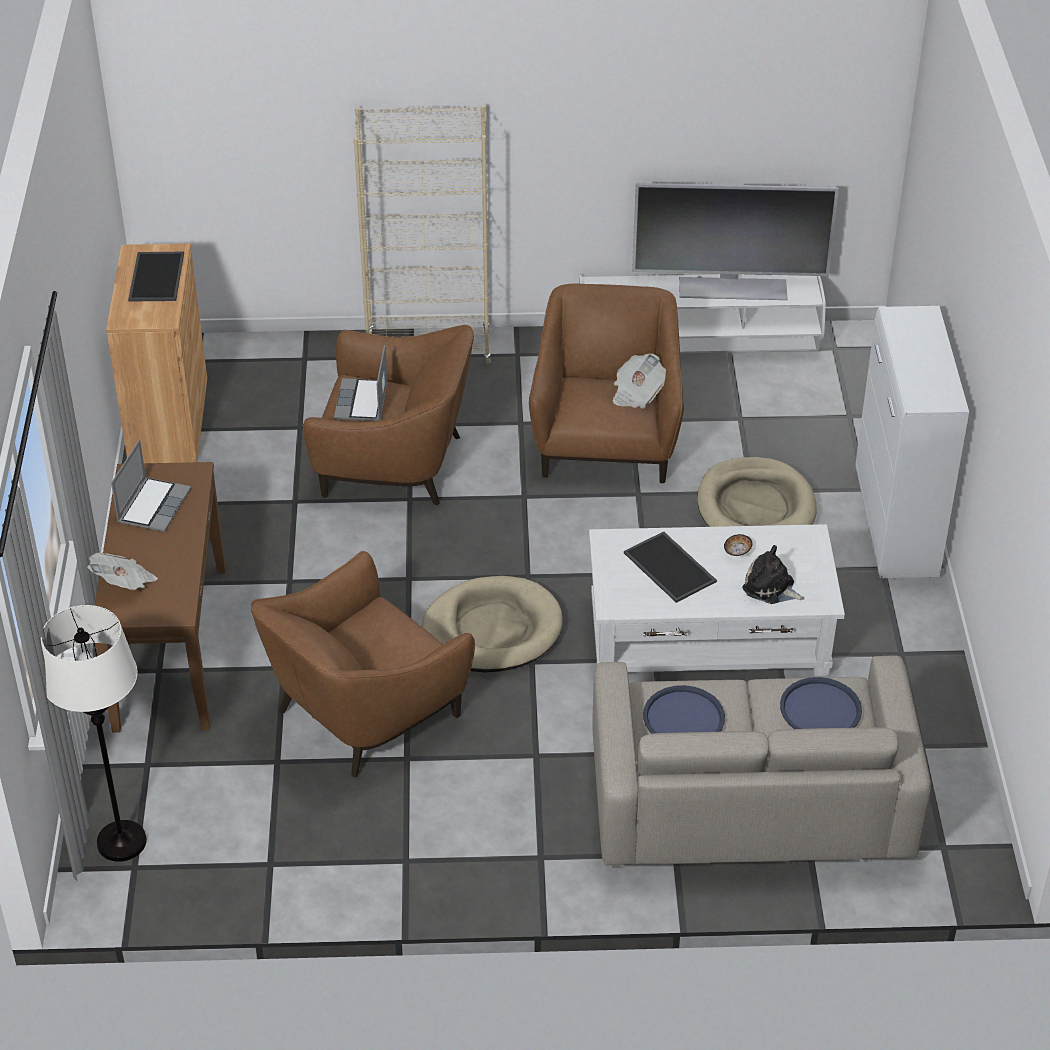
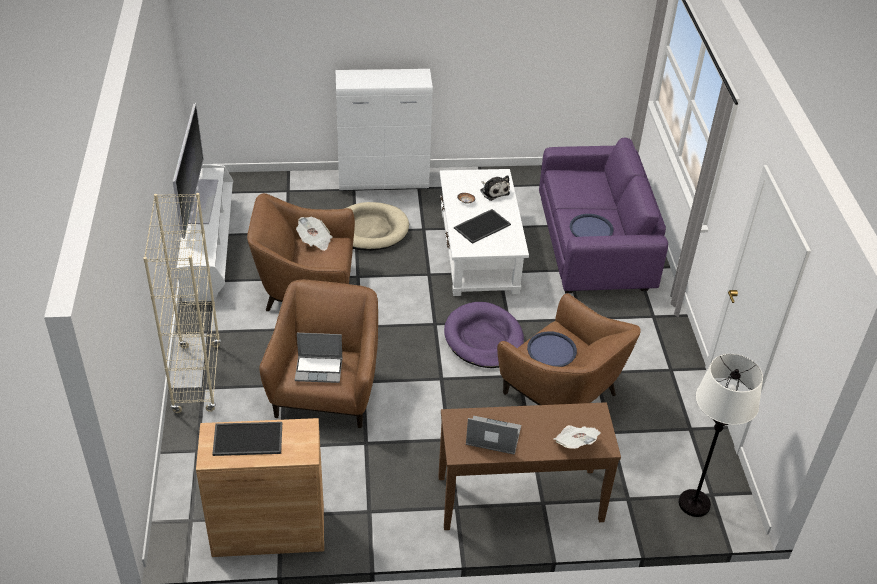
camera: 95 degrees left, 0 degrees up
beige dog bed [421,576,563,673] -> purple dog bed [444,302,524,368]
beige sofa [592,656,931,865] -> purple sofa [539,138,668,293]
plush toy [742,545,805,604] -> plush toy turned 60 degrees counterclockwise [480,175,510,201]
blue tray [780,677,862,729] -> blue tray moved to [527,331,577,367]

